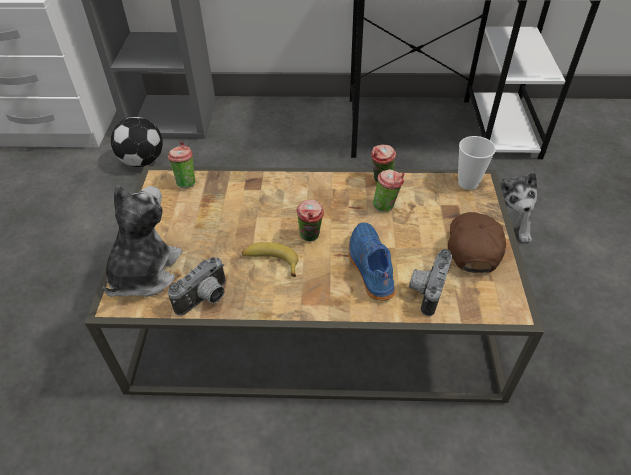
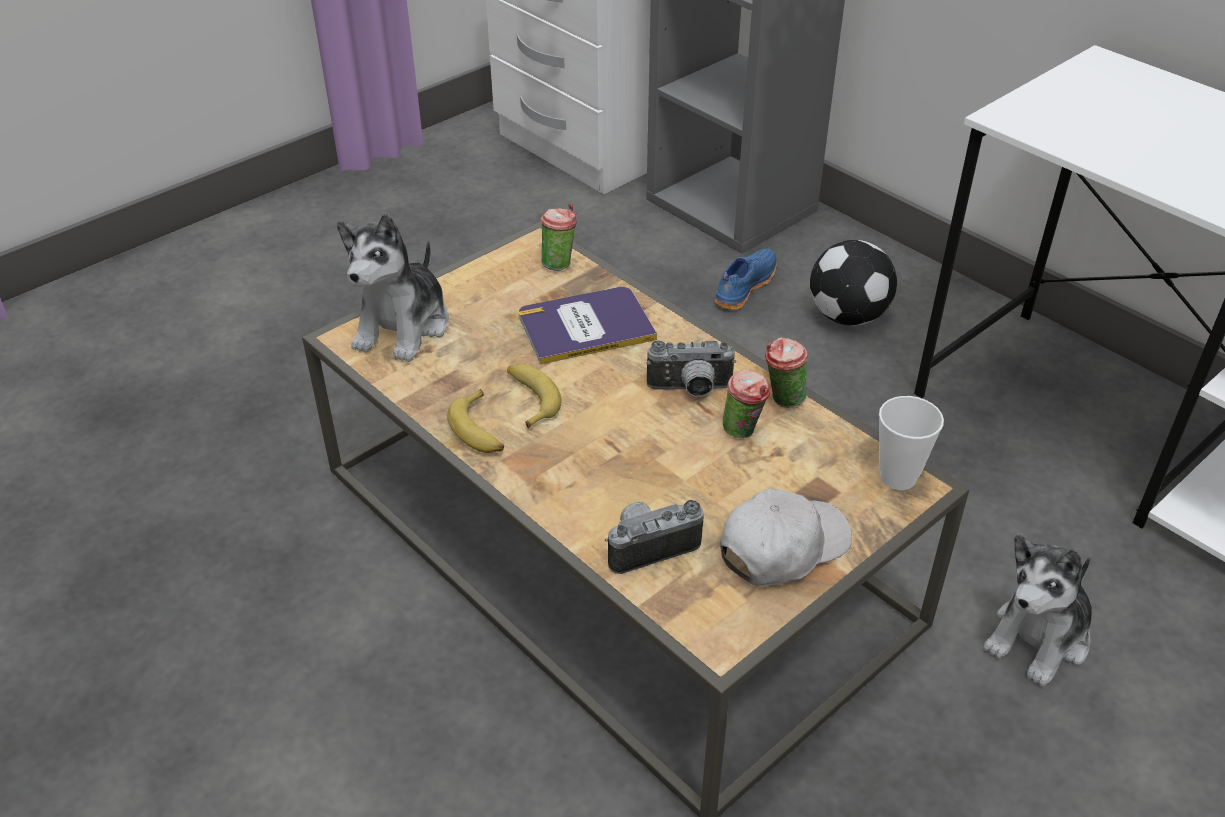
camera: 45 degrees right, 5 degrees down
plush toy [103,185,183,297] -> plush toy turned 135 degrees clockwise [337,214,449,362]
football [111,117,163,167] -> football moved to [810,240,897,326]
camera [168,257,226,316] -> camera moved to [646,341,736,397]
cup [296,200,324,242] -> none
blue shoe [349,223,395,301] -> blue shoe moved to [715,248,776,310]
brown cap [448,212,506,273] -> white cap [720,488,852,586]
none -> banana [447,389,504,453]
none -> book [519,287,657,364]

